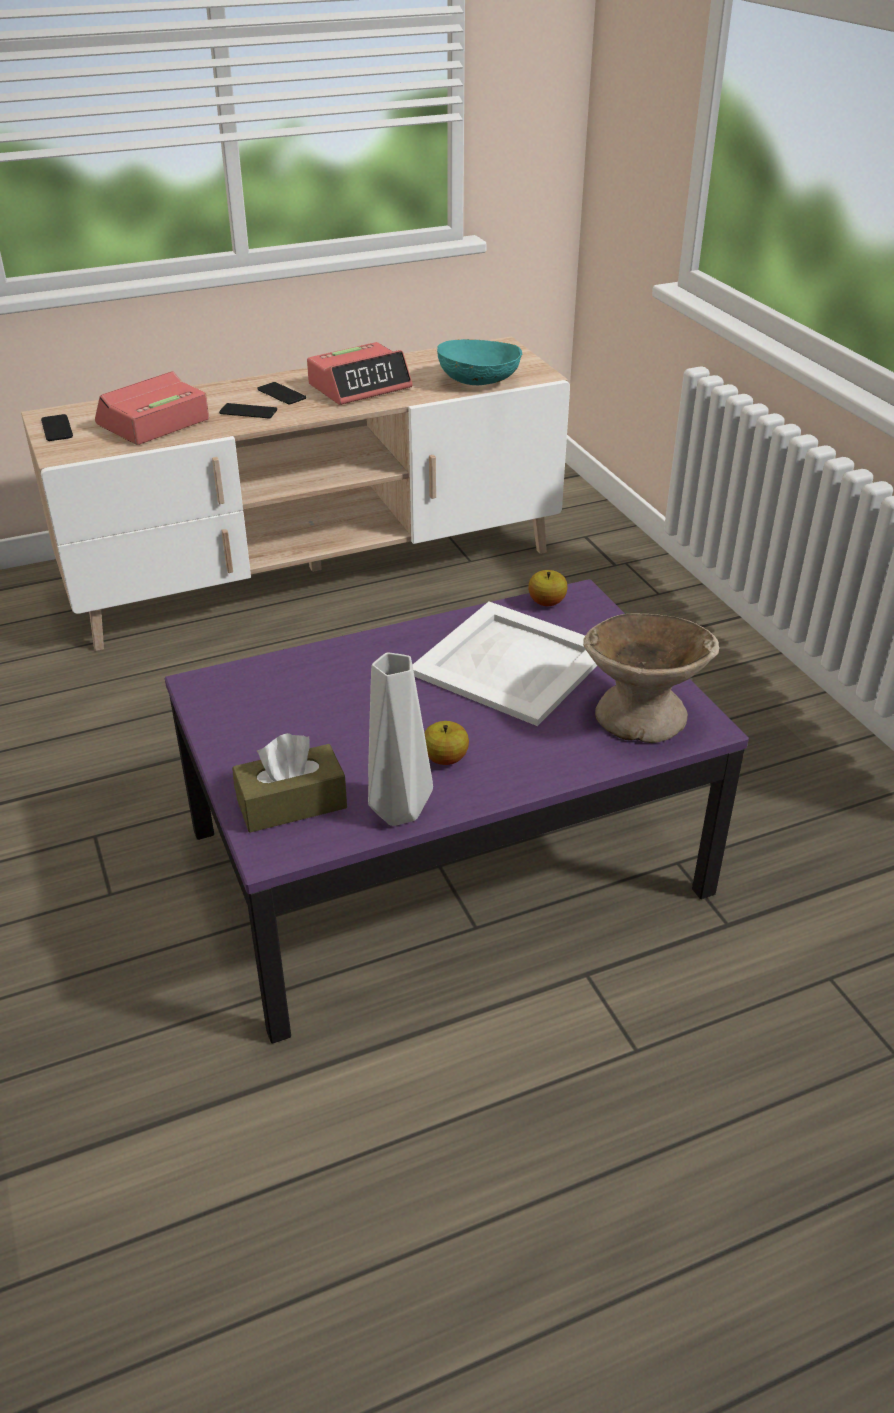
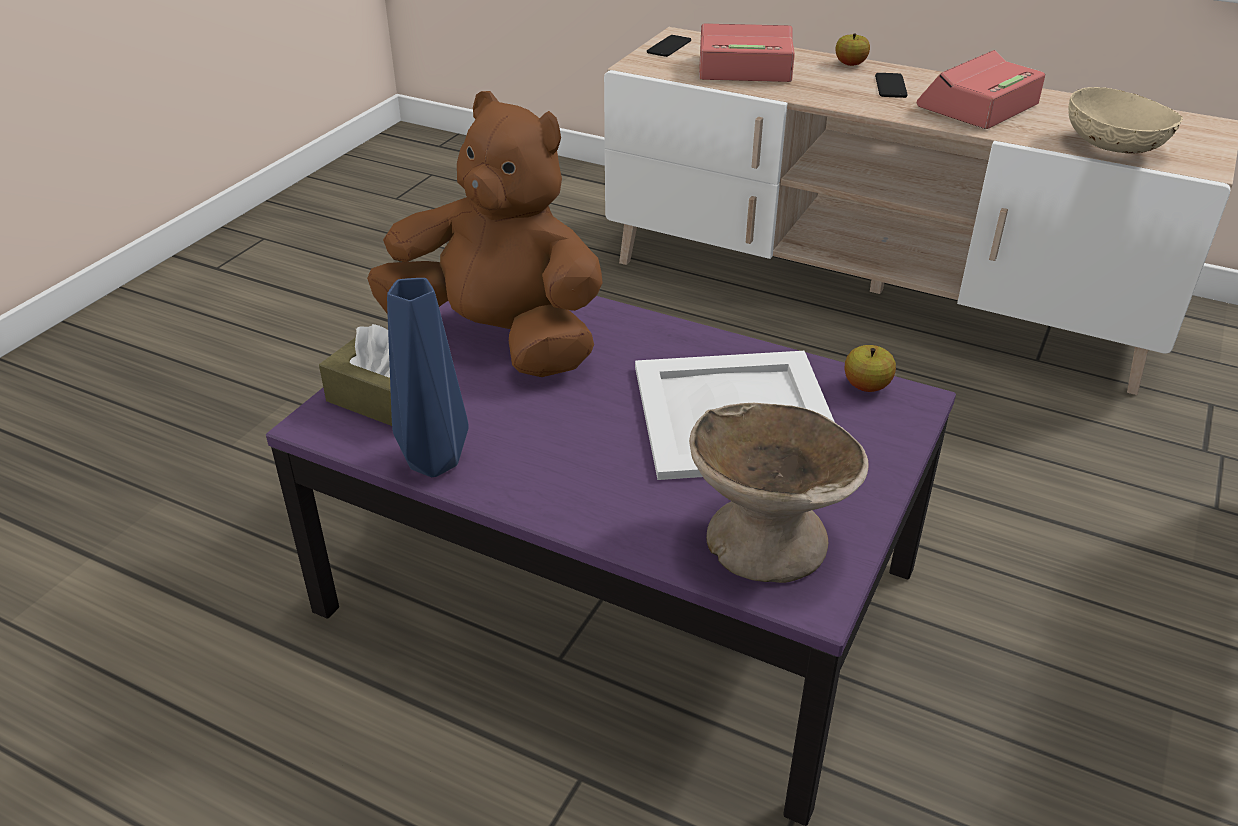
camera: 50 degrees right, 0 degrees up
phone [219,403,277,419] -> none
alarm clock [307,342,413,405] -> alarm clock turned 120 degrees clockwise [917,50,1045,129]
grey vase [368,653,433,826] -> blue vase [387,278,469,477]
apple [424,721,469,765] -> apple moved to [835,34,870,66]
turquoise bowl [437,339,523,385] -> beige bowl [1068,87,1183,153]
none -> brown plush toy [367,91,603,377]

